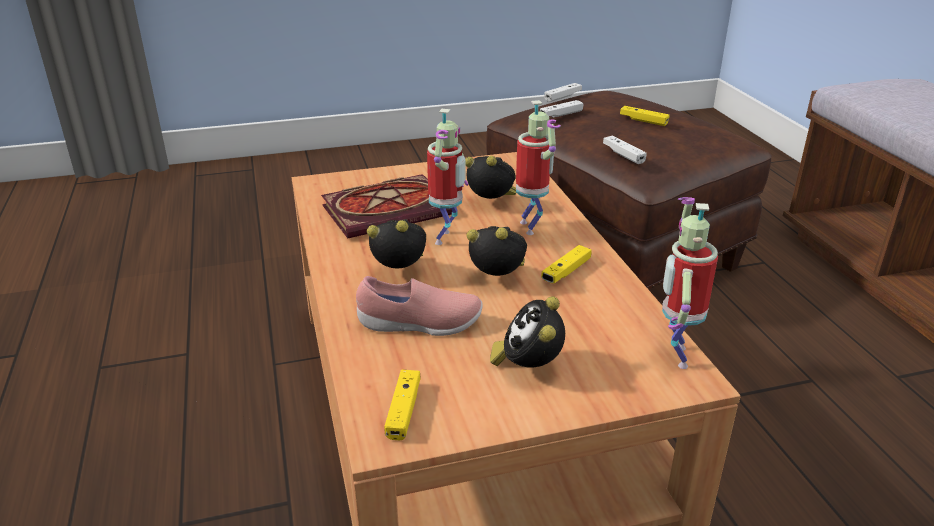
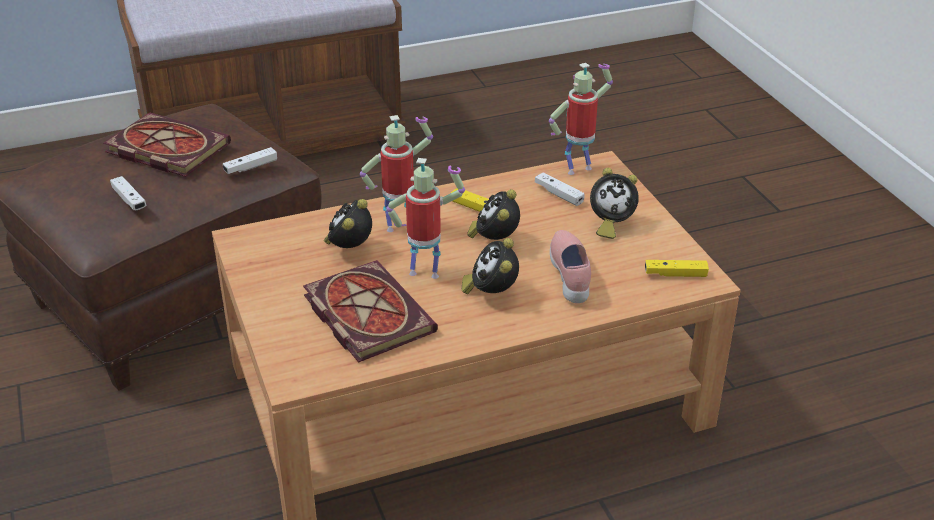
camera: 95 degrees left, 5 degrees up
white game controller [544,83,582,102] -> white game controller moved to [535,172,585,206]
yellow game controller [620,106,670,126] -> book [103,113,231,177]
toy robot [662,197,718,369] -> toy robot turned 150 degrees clockwise [549,63,613,175]

